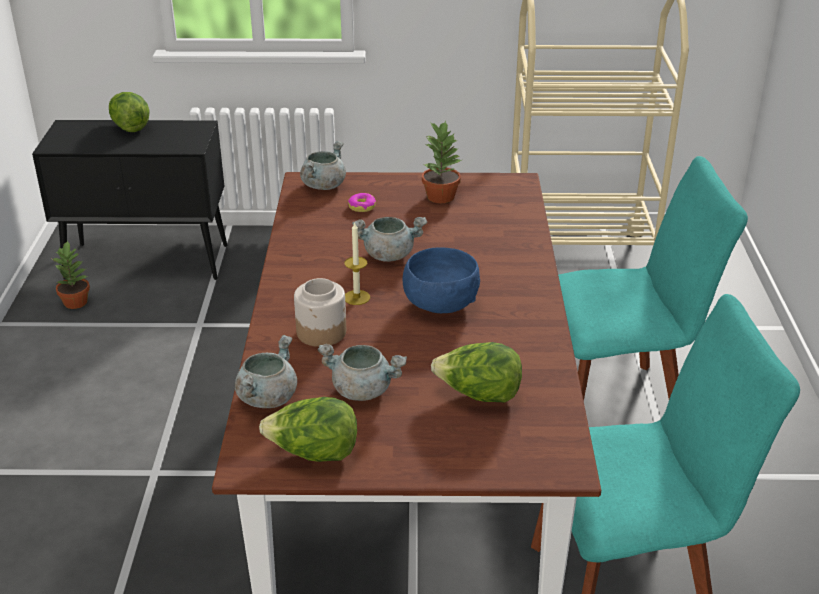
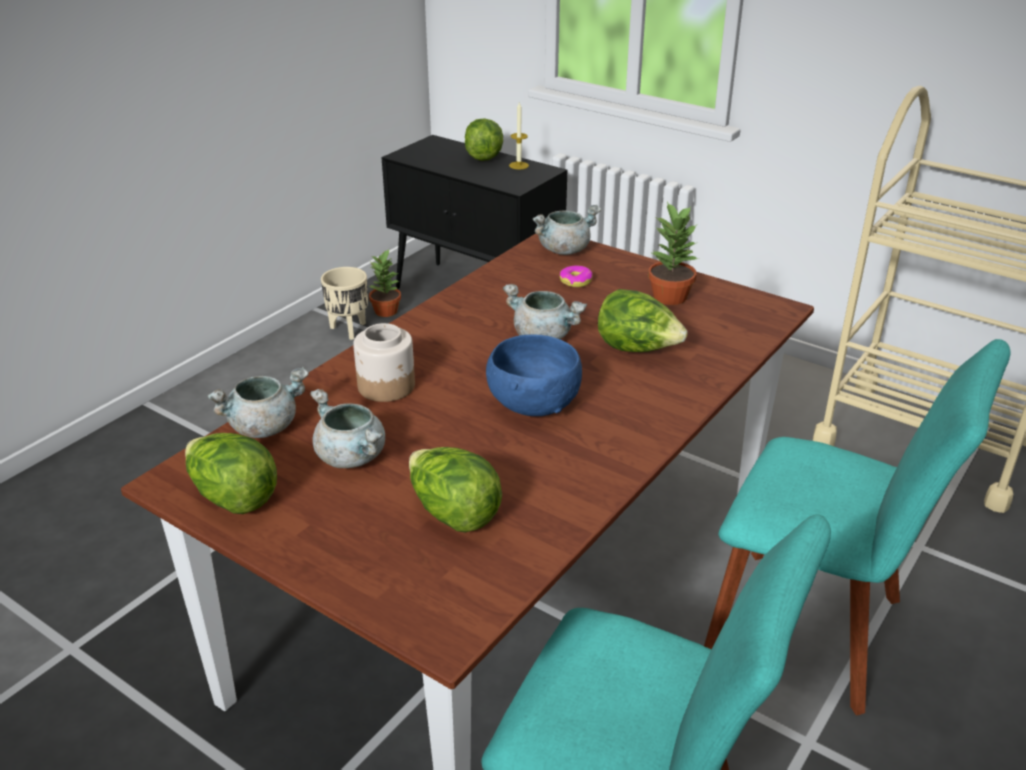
camera: 35 degrees right, 0 degrees up
candle [344,221,370,305] -> candle moved to [509,103,529,169]
none -> beige planter [321,267,368,340]
none -> lettuce [598,289,688,352]

